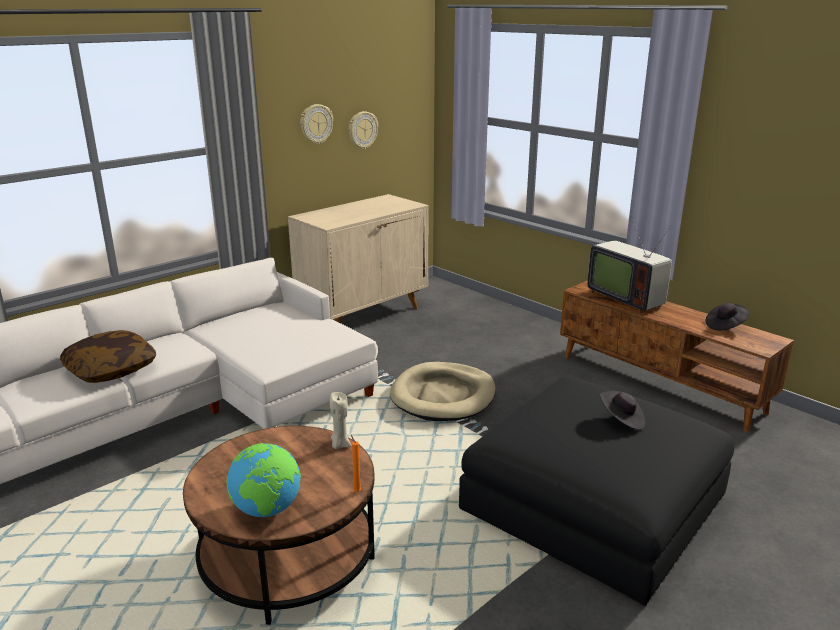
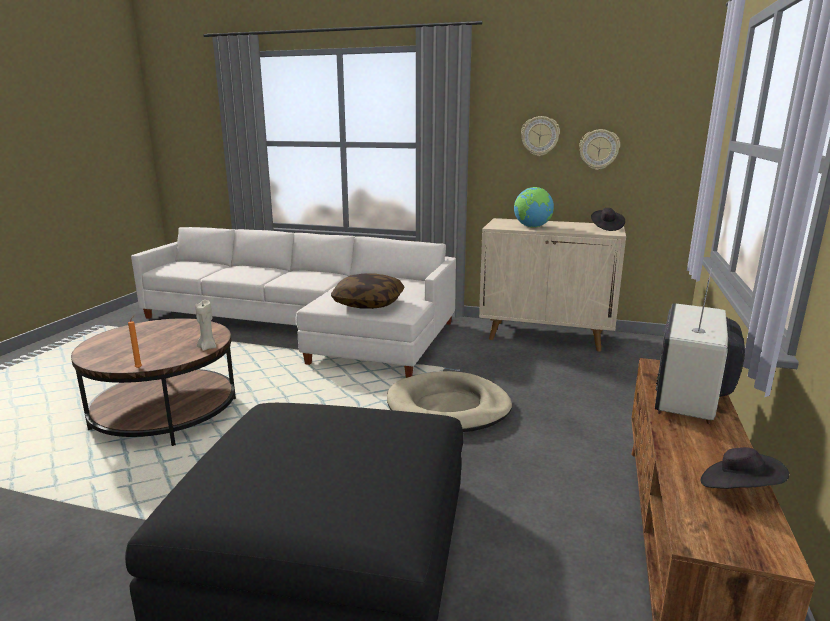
camera: 60 degrees right, 5 degrees down
pillow [60,330,156,383] -> pillow moved to [331,274,404,309]
globe [227,443,301,517] -> globe moved to [514,187,554,228]
black hat [600,391,645,430] -> black hat moved to [591,208,625,231]

